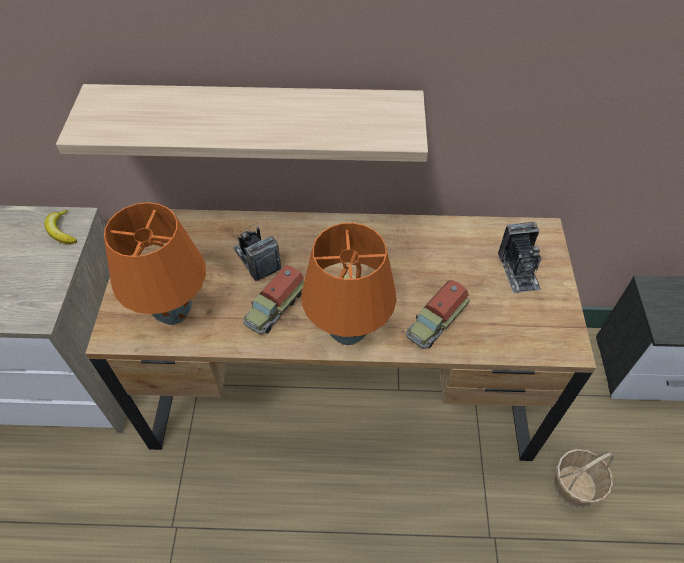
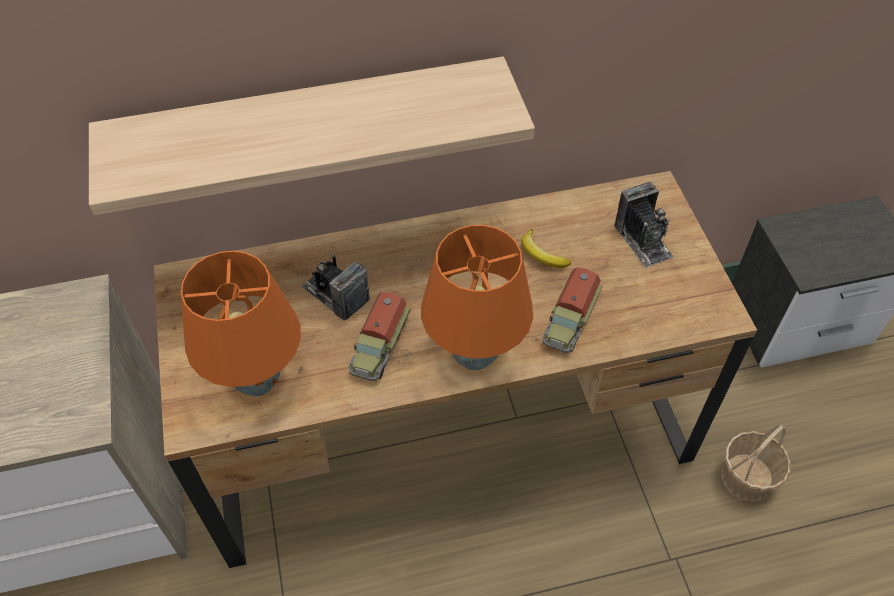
camera: 15 degrees left, 0 degrees up
banana [44,210,77,244] -> banana moved to [521,229,571,268]

